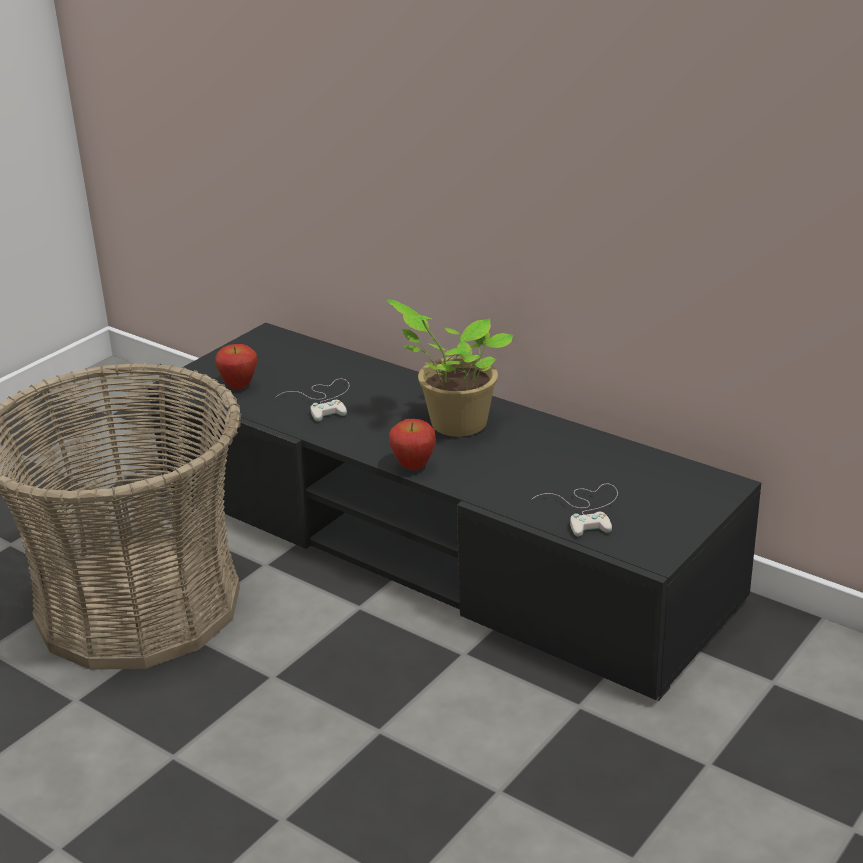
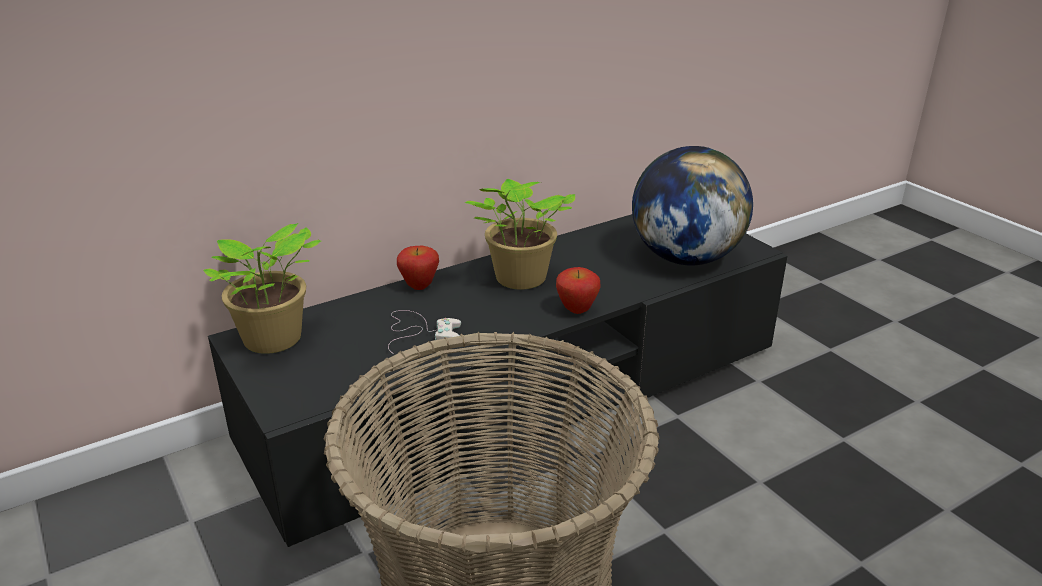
camera: 70 degrees left, 0 degrees up
apple [215,344,258,390] -> apple moved to [397,246,439,290]
white game controller [531,484,618,536] -> globe [632,146,753,266]
none -> potted plant [203,223,321,354]

